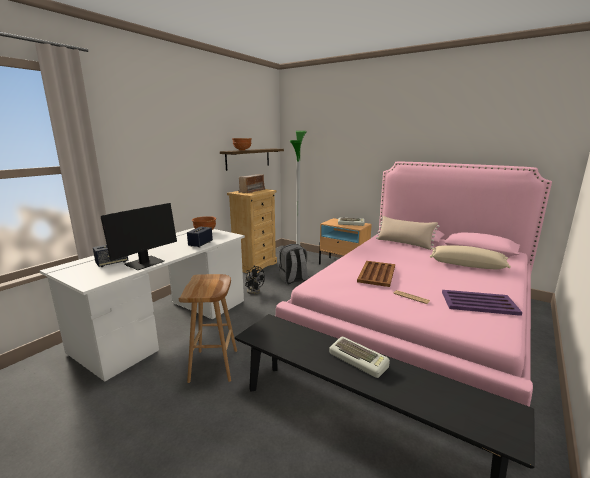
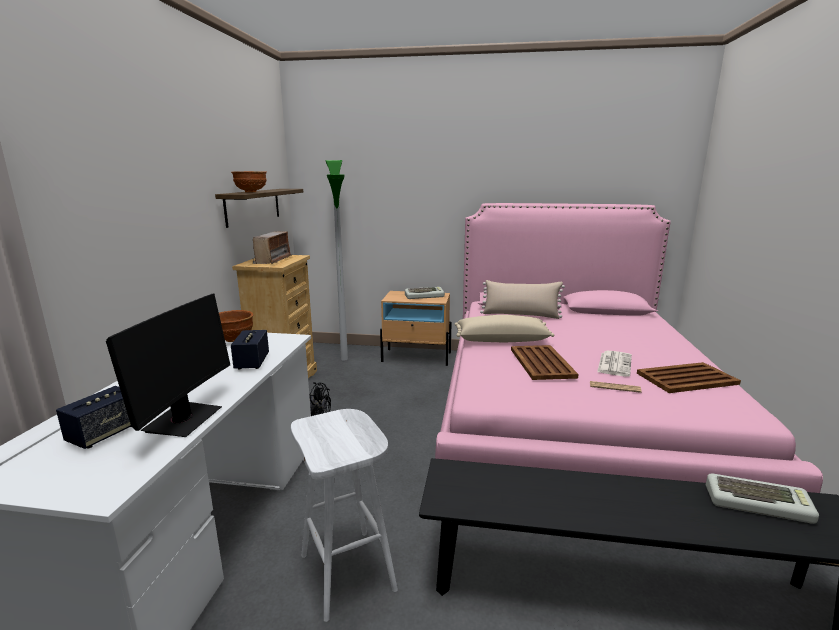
camera: 25 degrees left, 0 degrees up
brown stool [179,274,237,383] -> white stool [291,409,398,622]
grey backpack [279,244,308,284] -> none
keyboard [329,337,390,378] -> keyboard moved to [706,473,819,524]
beige pillow [430,245,511,269] -> beige pillow moved to [455,315,555,342]
purple tray [442,290,522,316] -> brown tray [637,362,741,393]
none -> newspaper [597,351,632,377]

